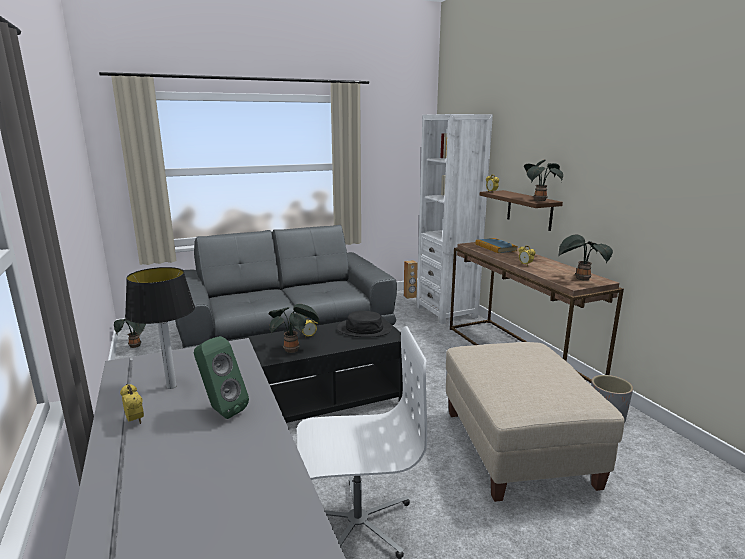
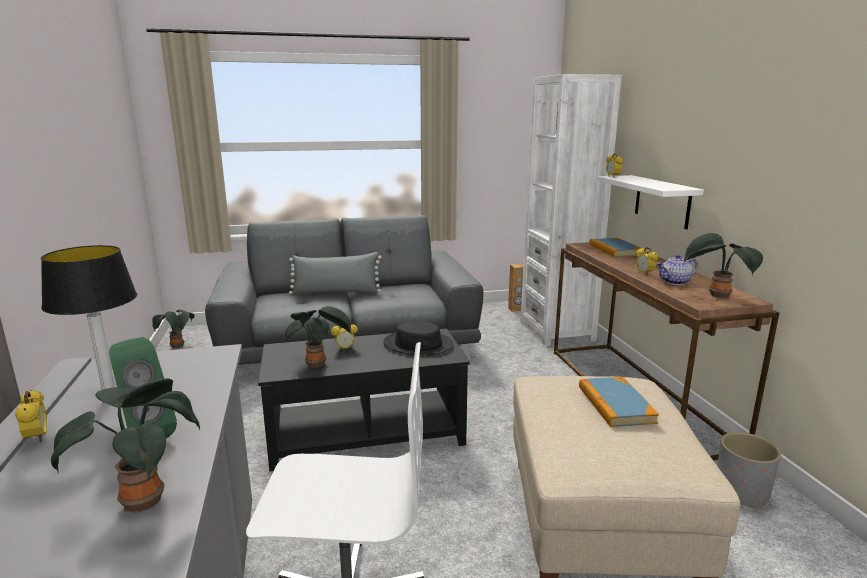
camera: 10 degrees right, 0 degrees up
brown shelf [480,190,563,231] -> white shelf [597,175,704,229]
potted plant [524,160,563,202] -> potted plant moved to [51,378,200,513]
none -> grey pillow [289,252,382,295]
none -> book [579,377,659,427]
none -> teapot [657,254,698,285]

